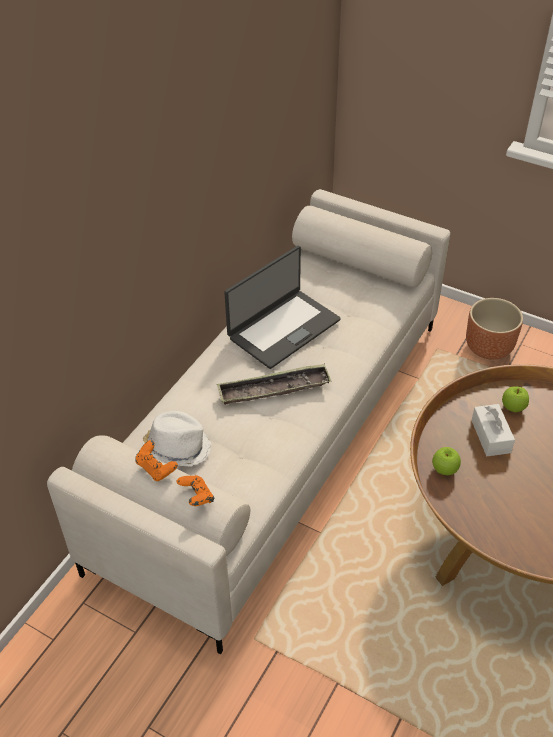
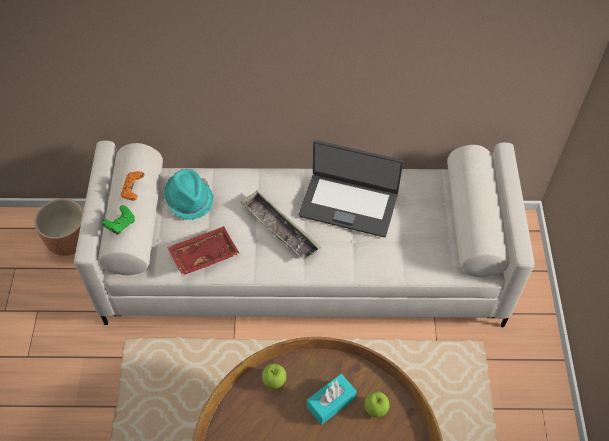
camera: 60 degrees right, 10 degrees up
white hat [142,411,212,466] -> turquoise hat [164,169,214,220]
orange game controller [177,475,214,506] -> green game controller [101,205,135,235]
brown planter [466,298,523,360] -> brown planter moved to [34,198,84,256]
white tissue box [471,404,515,456] -> turquoise tissue box [307,374,356,425]
none -> red tray [167,226,240,276]

